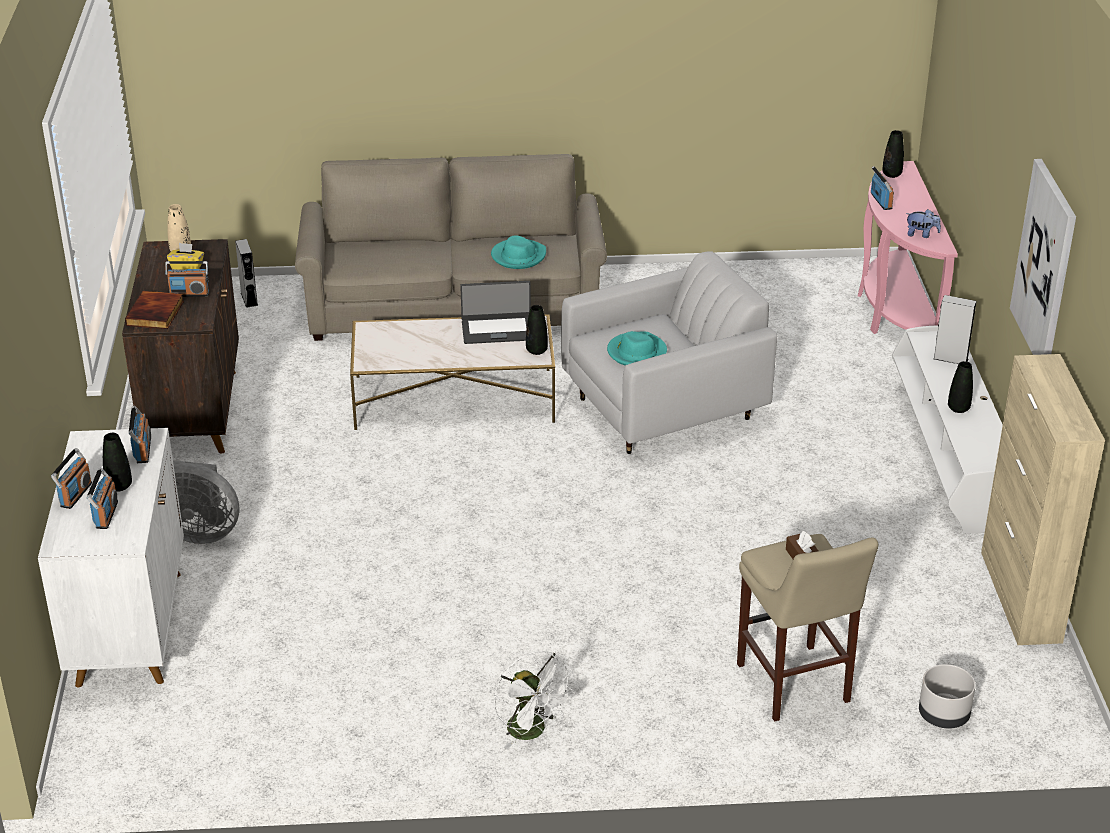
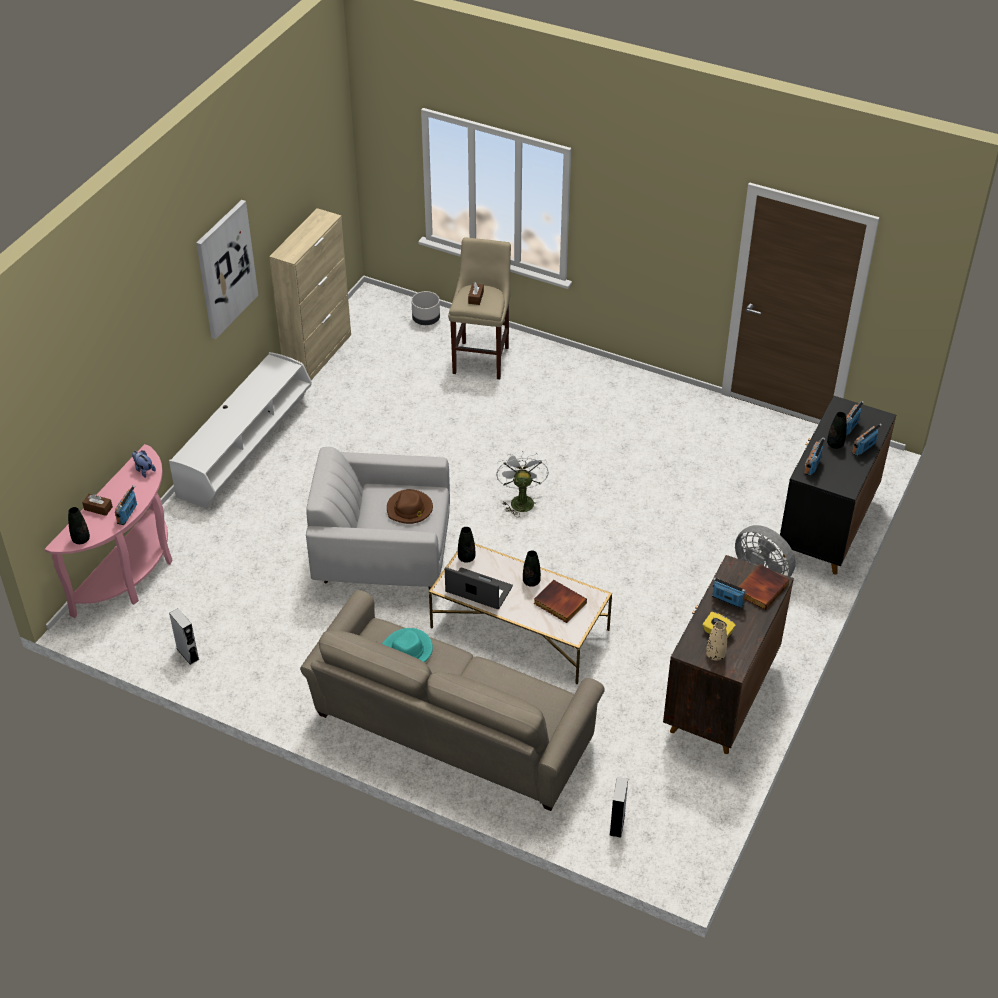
camera: 150 degrees left, 10 degrees up
white cabinet [38,428,184,688] -> black cabinet [780,396,896,575]
white fan [494,651,575,749] -> white fan moved to [496,451,549,517]
turquoise hat [607,331,667,366] -> brown hat [387,489,433,524]
grey speaker [933,295,977,364] -> grey speaker moved to [169,609,199,665]
black vase [948,361,973,413] -> black vase moved to [523,550,541,587]
none -> brown tissue box [82,494,113,516]
none -> book [534,580,587,623]

